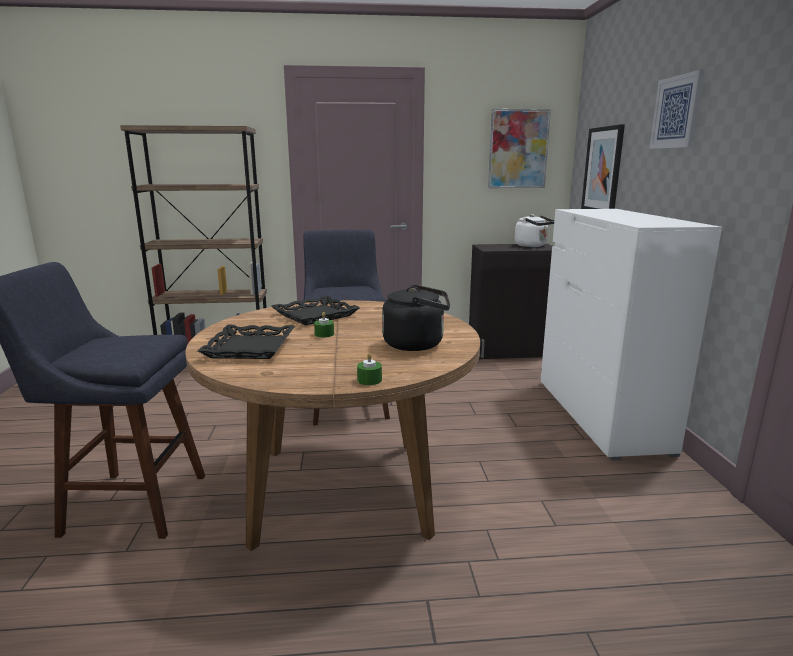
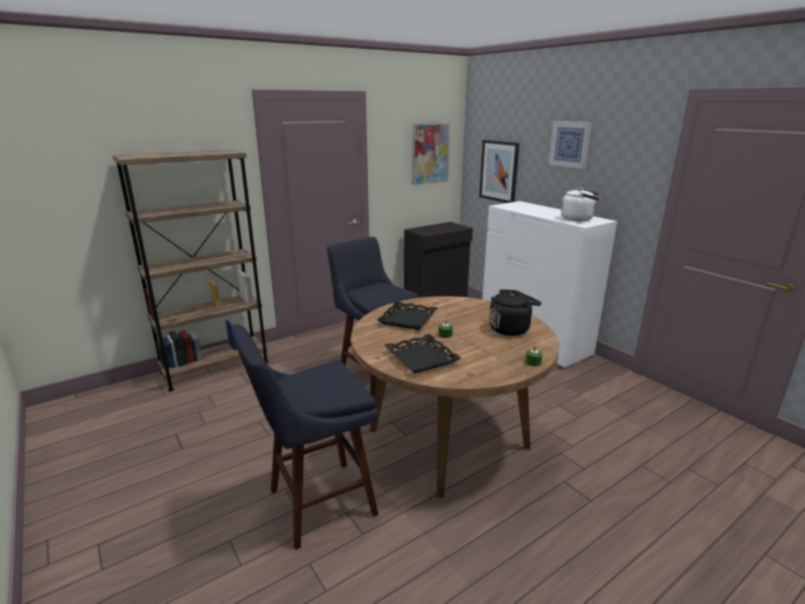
camera: 30 degrees left, 5 degrees up
white kettle [515,214,554,247] -> white kettle moved to [561,188,600,221]

